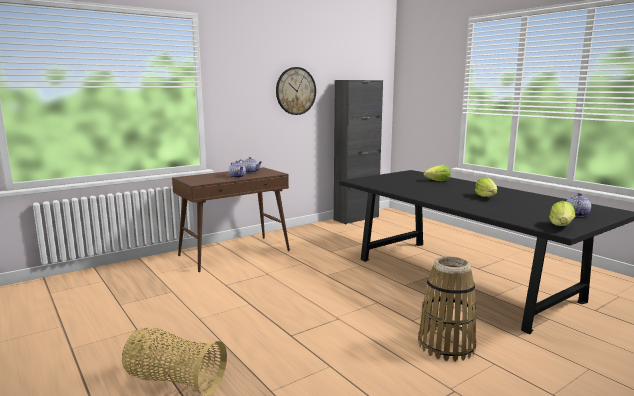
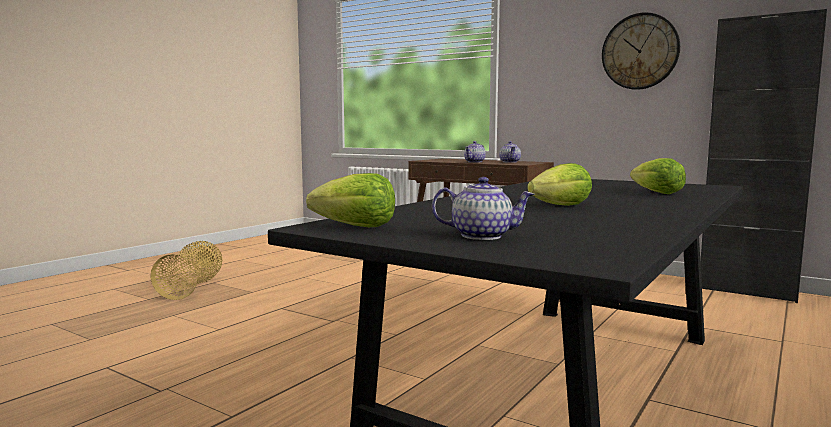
camera: 70 degrees right, 5 degrees down
basket [418,256,477,361] -> none

